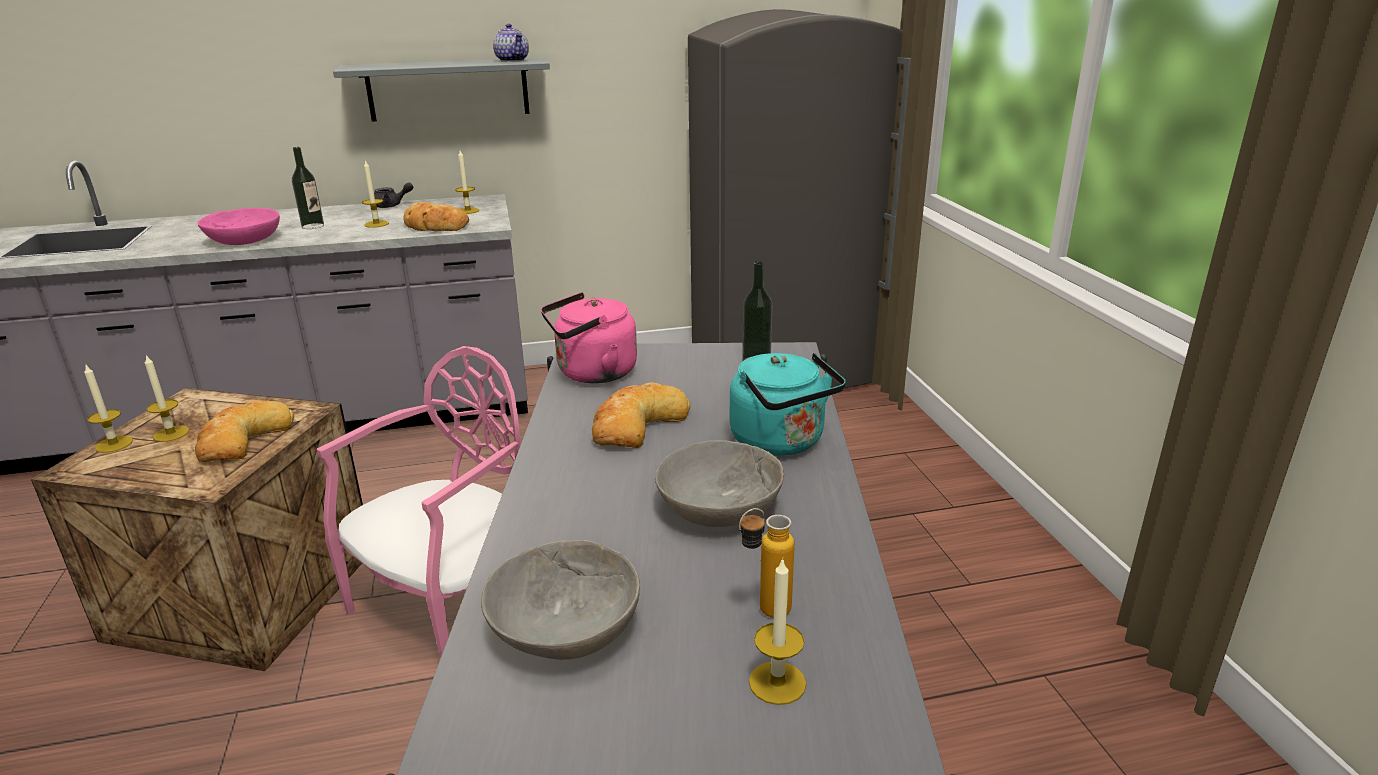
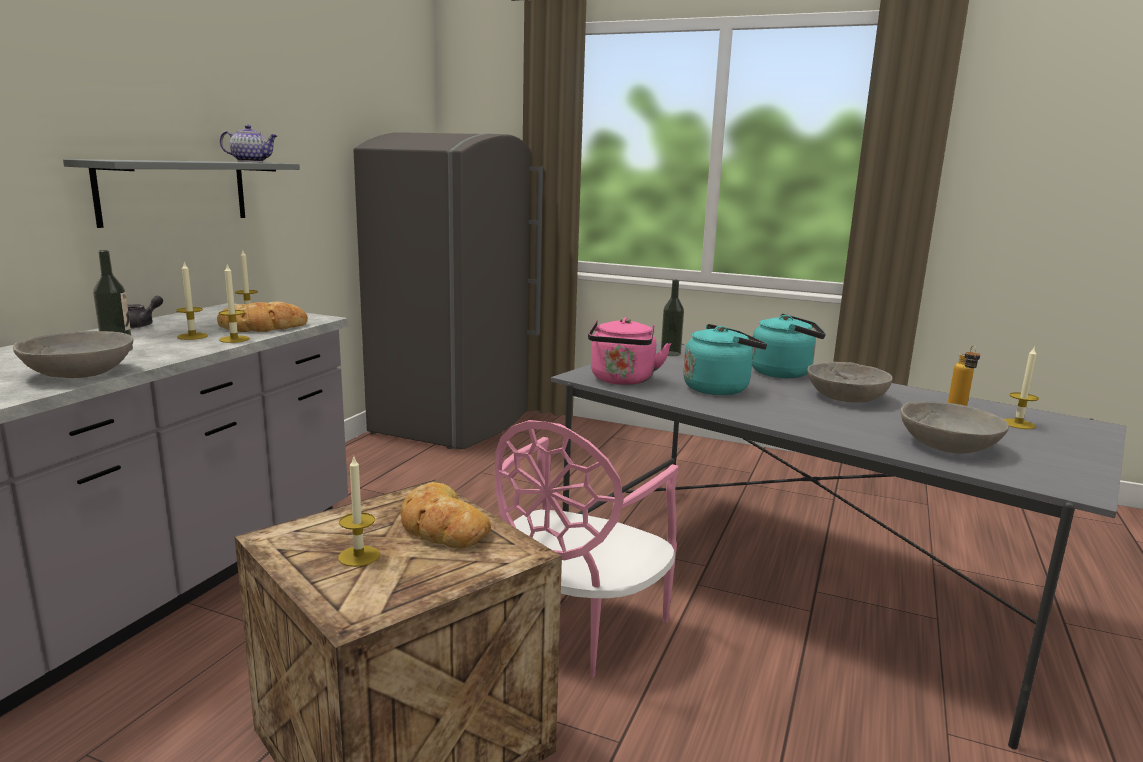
camera: 55 degrees left, 10 degrees down
candle [84,365,133,453] -> candle moved to [219,265,249,343]
pink bowl [197,208,280,245] -> grey bowl [13,331,133,378]
pink chair [316,346,521,658] -> pink chair turned 135 degrees counterclockwise [495,420,679,678]
bread [592,382,690,448] -> turquoise kettle [683,324,767,395]

